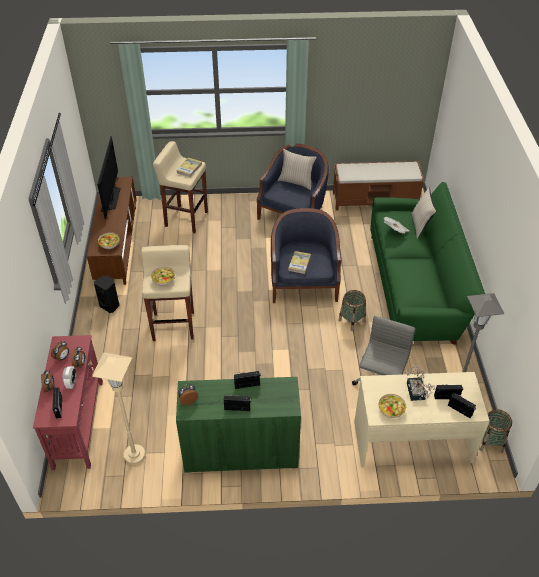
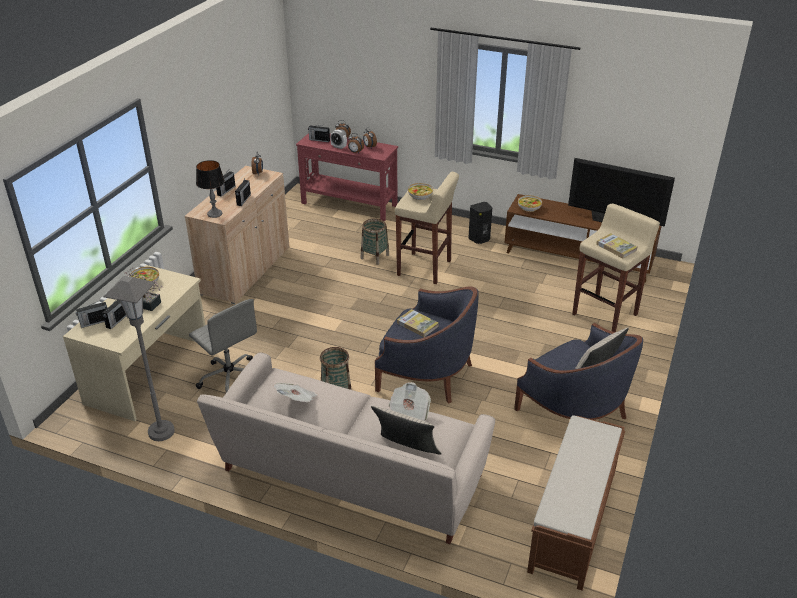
camera: 115 degrees right, 10 degrees down
beige floor lamp [92,352,145,465] -> none
green cabinet [176,377,301,473] -> beige cabinet [185,166,289,304]
green sofa [370,182,485,345] -> beige sofa [197,352,495,544]
basket [480,409,512,453] -> basket moved to [361,219,389,265]
none -> table lamp [196,160,225,218]
none -> newspaper [273,383,318,403]

